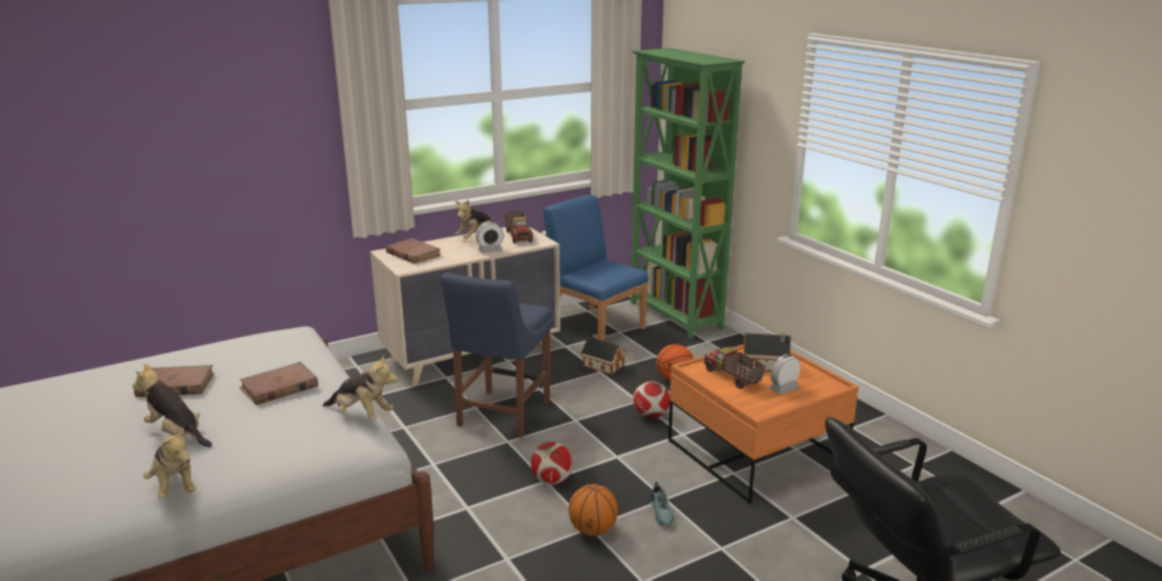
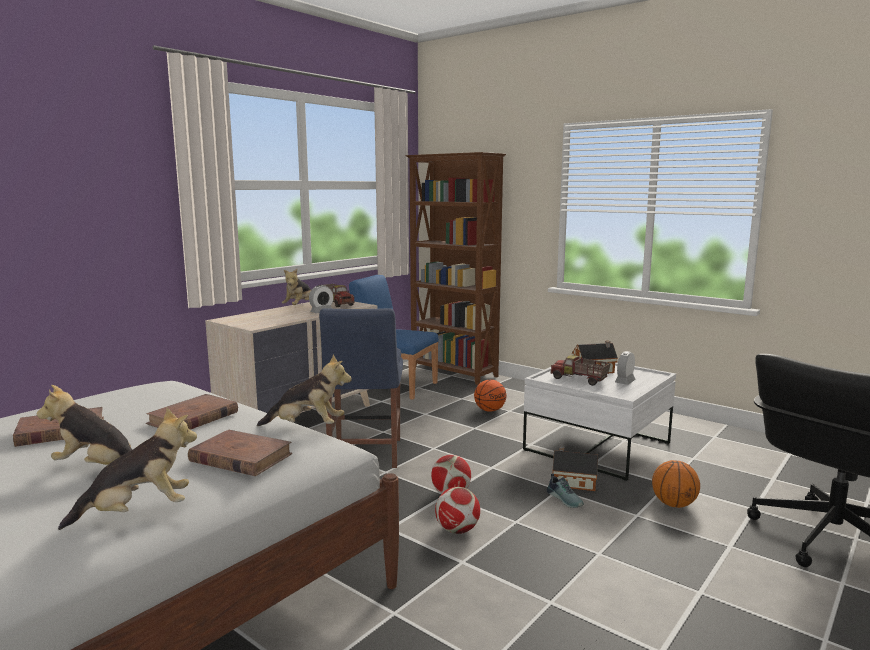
camera: 20 degrees left, 10 degrees down
plush toy [143,427,195,499] -> plush toy turned 60 degrees counterclockwise [58,408,197,530]
brown book [386,238,441,264] -> brown book moved to [188,430,292,476]
basketball [568,484,618,536] -> basketball moved to [652,460,700,508]
toy house [581,334,625,375] -> toy house moved to [553,446,598,491]
green bookcase [631,48,745,339] -> brown bookcase [405,152,506,385]
football [633,381,670,419] -> football moved to [435,487,480,534]
orange coffee table [668,345,859,503] -> white coffee table [523,363,676,481]

